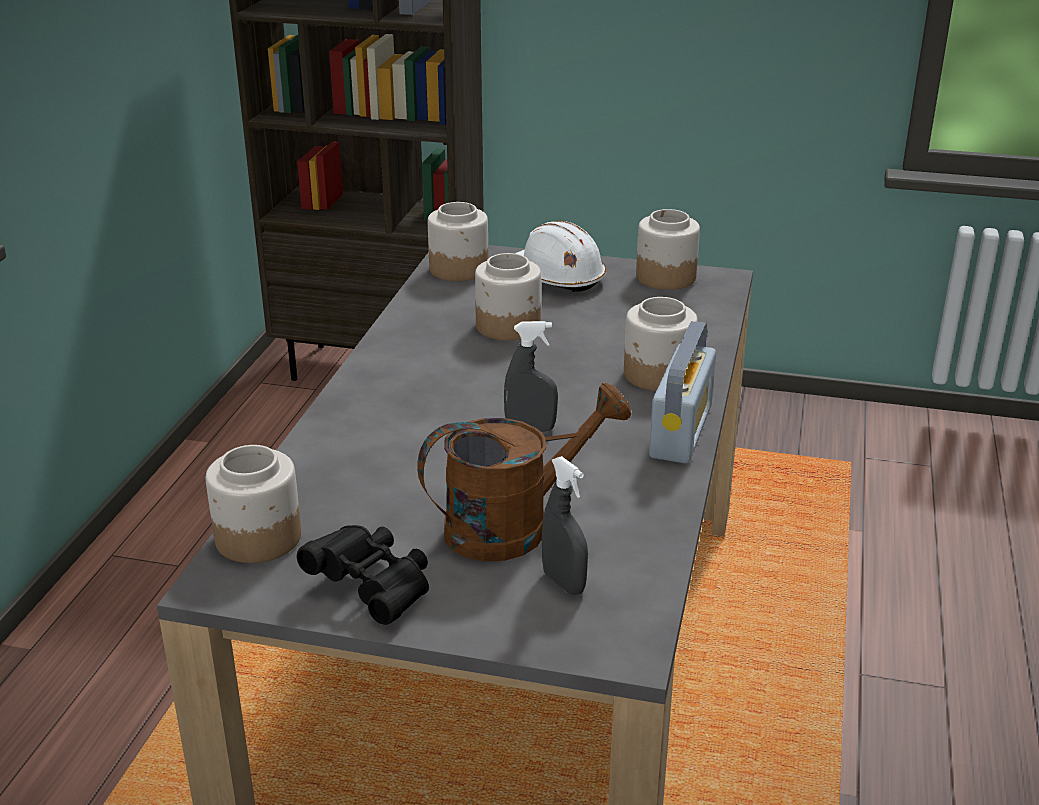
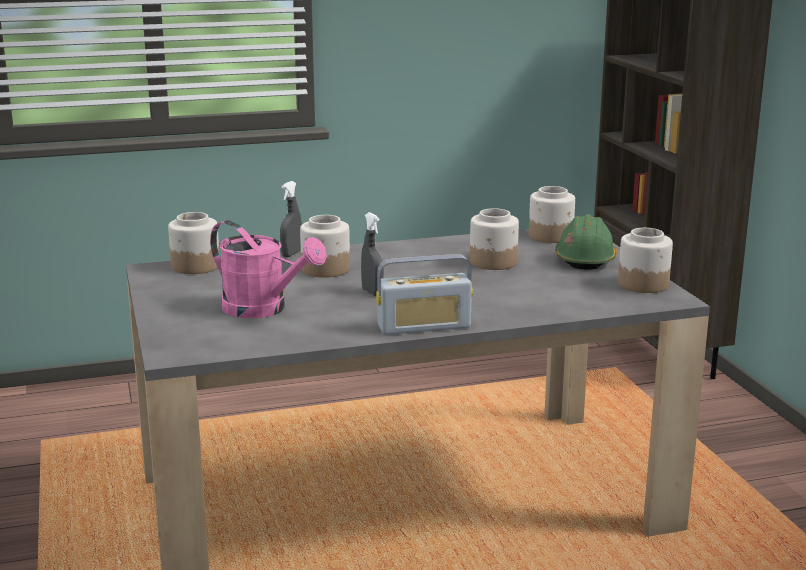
camera: 60 degrees right, 10 degrees down
black binoculars [297,525,429,625] -> none
brown watering can [417,383,631,562] -> pink watering can [210,220,327,318]
white hard hat [515,221,607,292] -> green hard hat [555,214,617,270]
grey spray bottle [542,456,588,595] -> grey spray bottle moved to [280,181,302,258]
jar [624,297,698,391] -> jar moved to [300,215,350,278]

